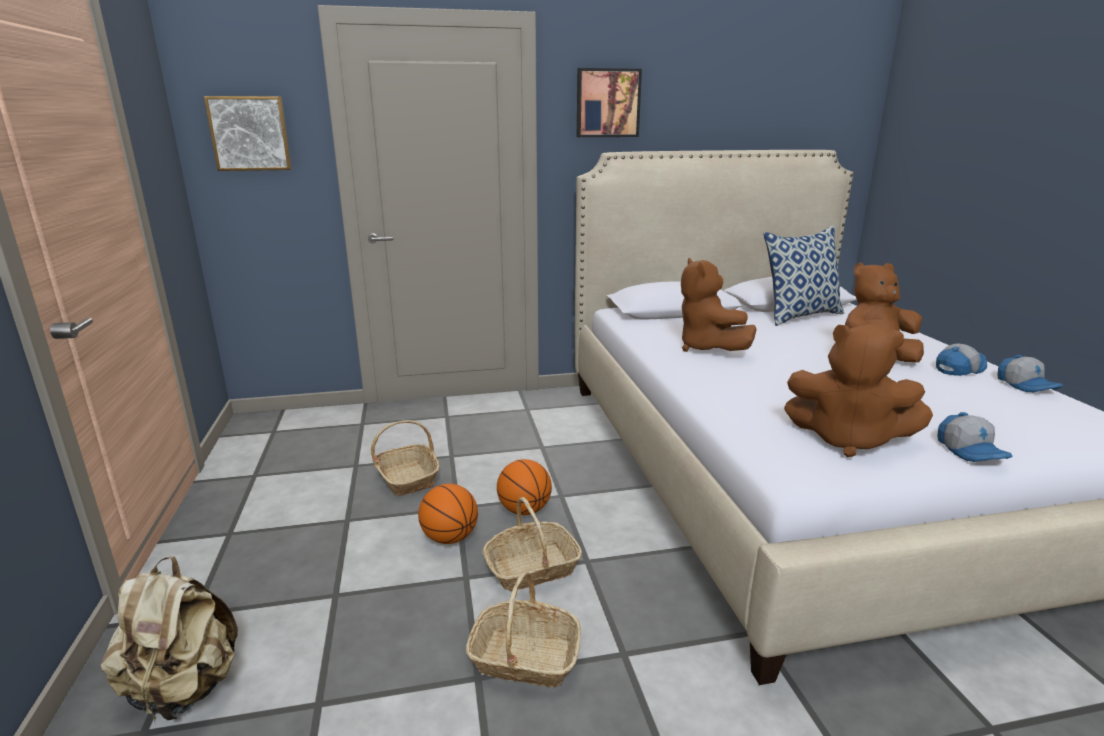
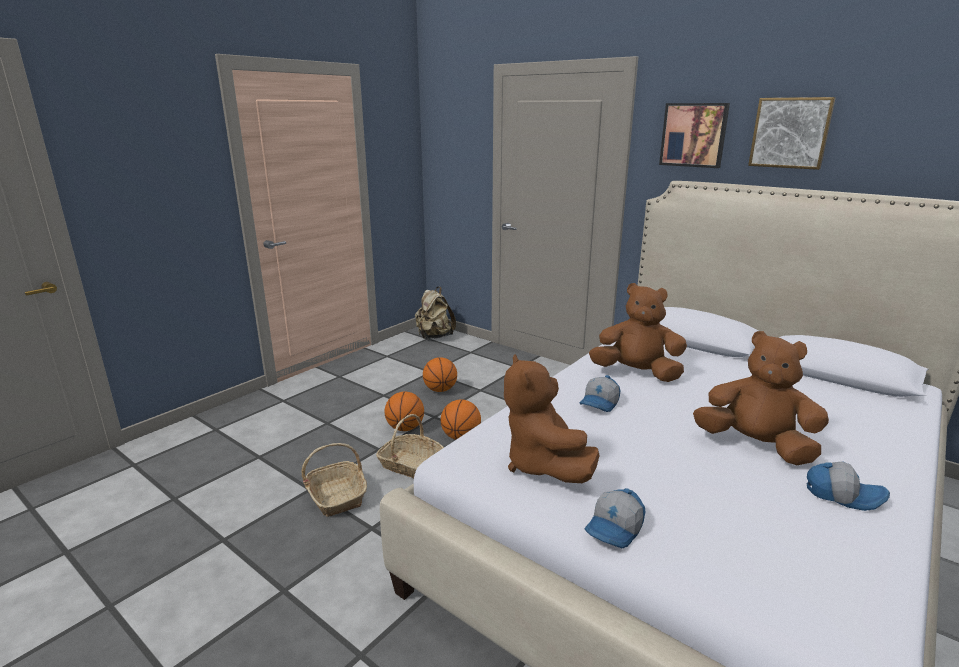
camera: 50 degrees right, 0 degrees up
beige backpack [100,556,238,722] -> beige backpack moved to [415,287,456,339]
picture [204,96,292,171] -> picture moved to [748,97,836,170]
basket [371,420,440,496] -> basketball [423,357,457,392]
brown plush toy [681,258,757,352] -> brown plush toy turned 75 degrees clockwise [589,283,687,382]
pillow [763,225,844,326] -> none
cap [997,355,1063,392] -> cap moved to [580,375,620,412]

